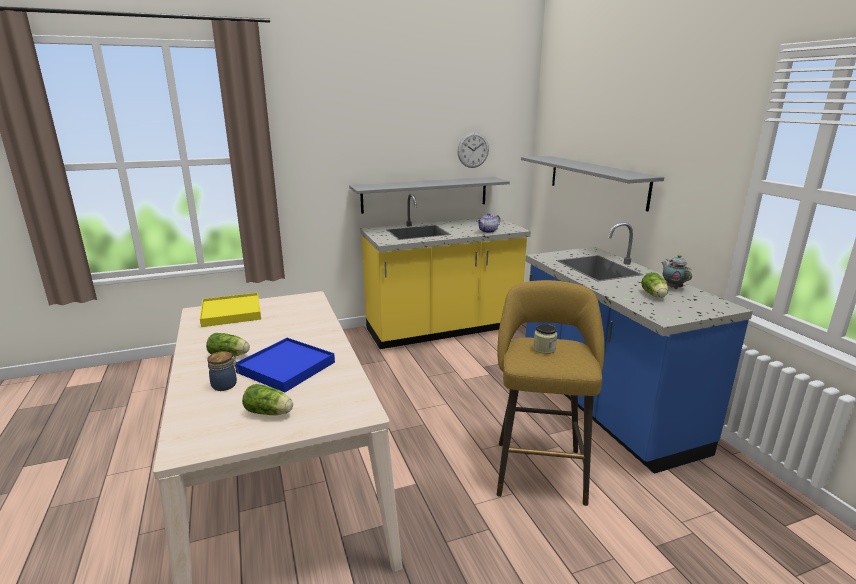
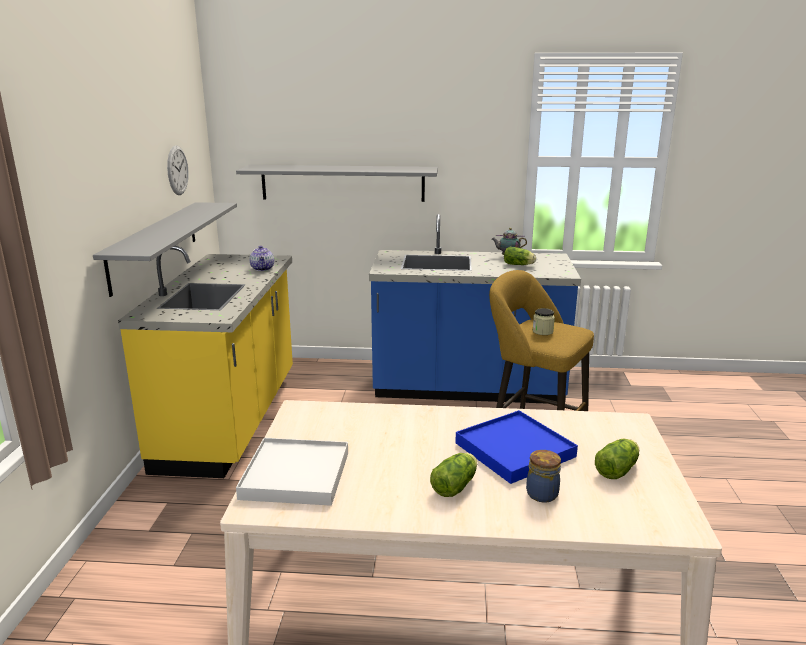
camera: 65 degrees left, 0 degrees up
yellow tray [200,293,261,327] -> white tray [236,438,348,506]

